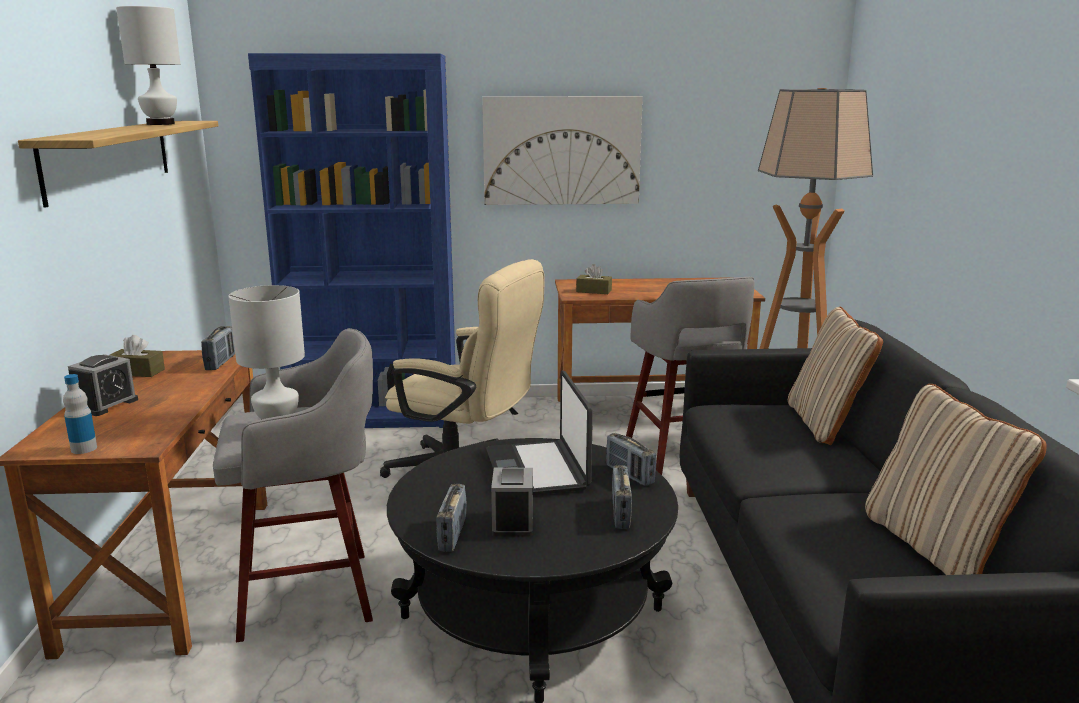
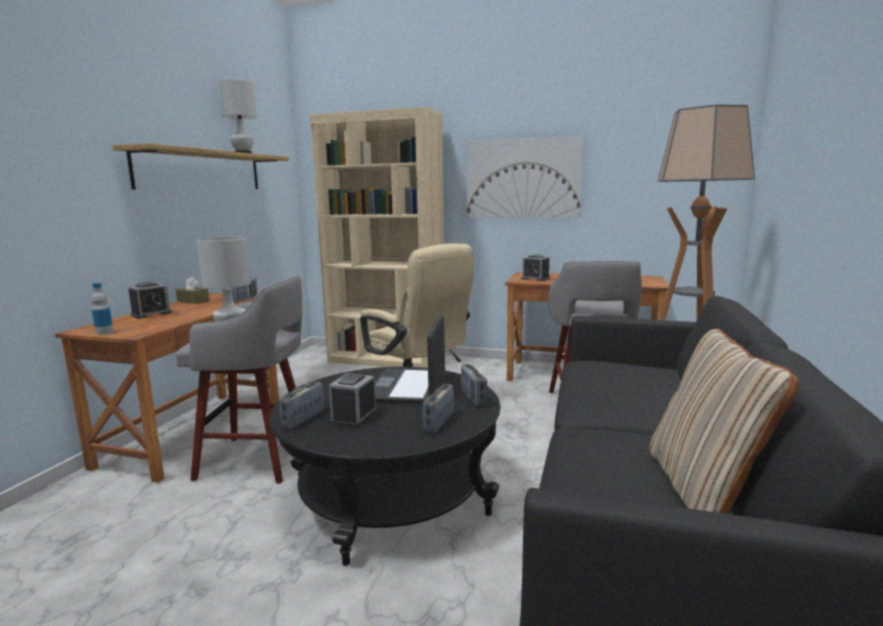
camera: 20 degrees right, 5 degrees down
blue bookcase [248,53,456,428] -> beige bookcase [309,107,446,368]
brown tissue box [576,264,612,294] -> alarm clock [521,254,550,281]
beige pillow [788,307,883,445] -> none

